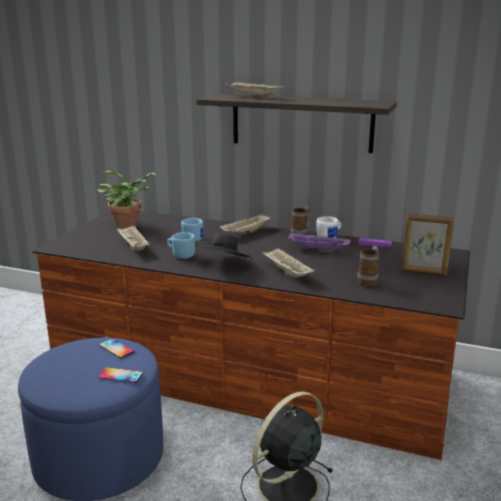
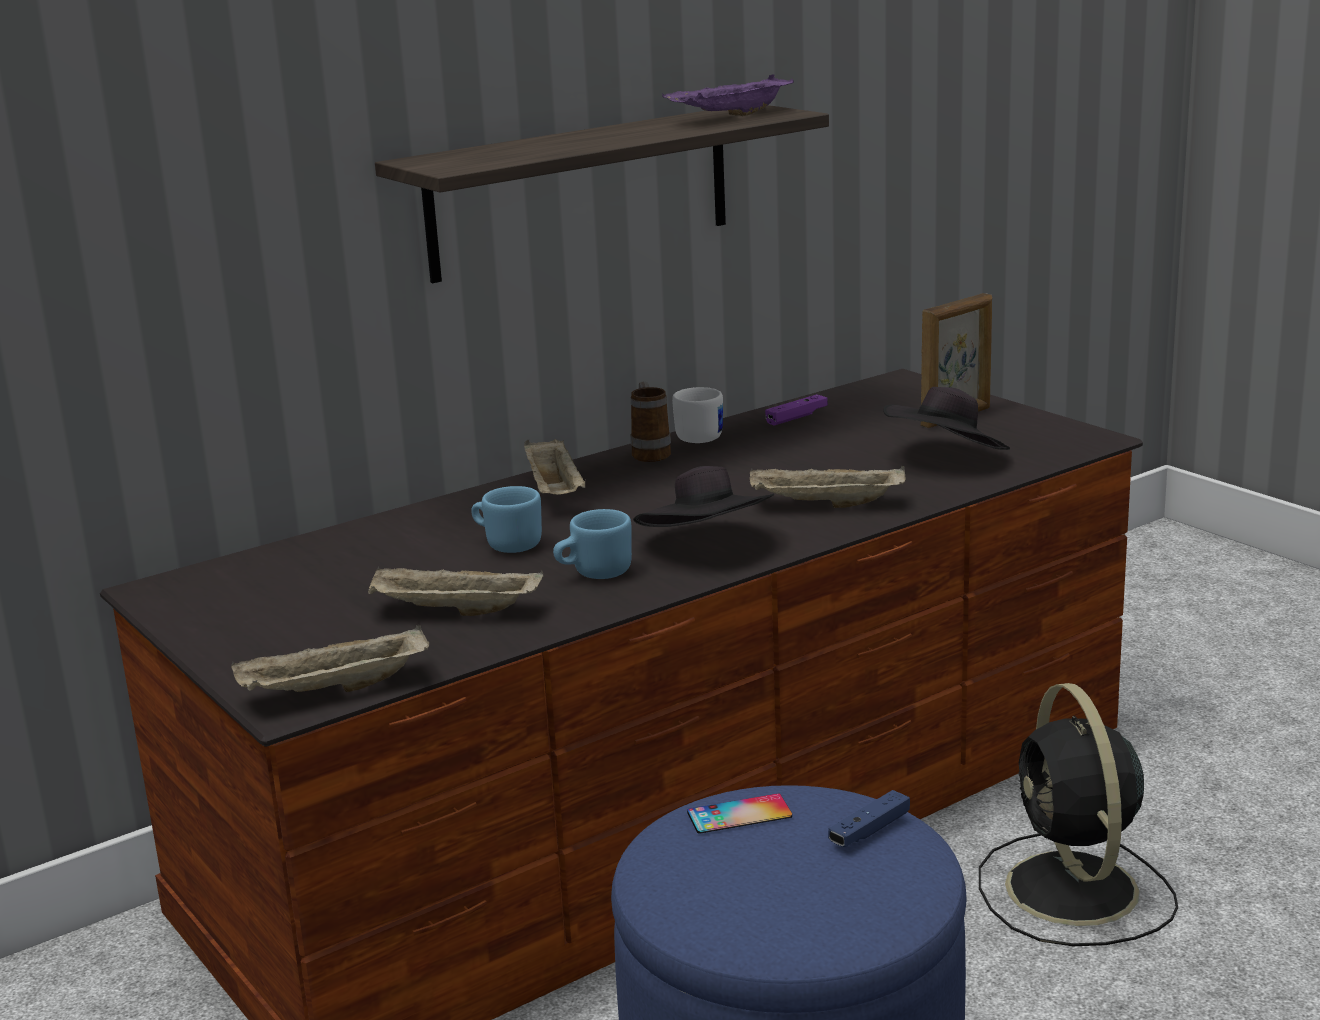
camera: 55 degrees left, 0 degrees up
potted plant [97,170,156,229] -> none
phone [98,367,143,383] -> blue game controller [828,790,910,847]
beige tray [226,82,284,98] -> beige tray moved to [231,625,429,692]
purple tray [288,232,351,252] -> purple tray moved to [662,74,794,116]
mug [357,246,379,287] -> black hat [883,387,1010,450]

